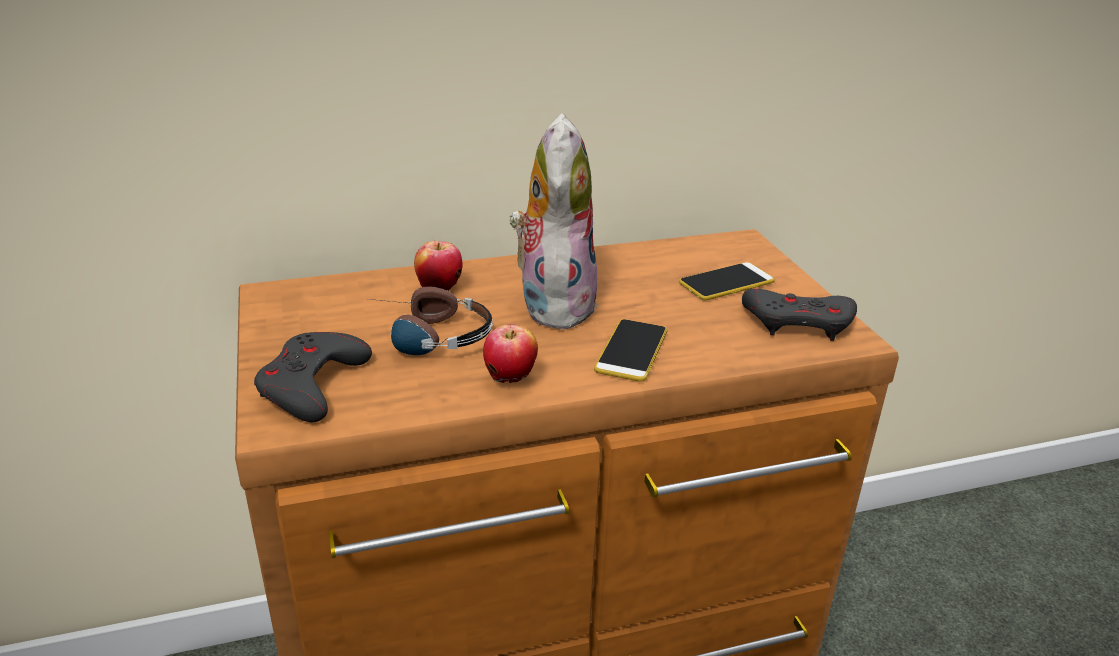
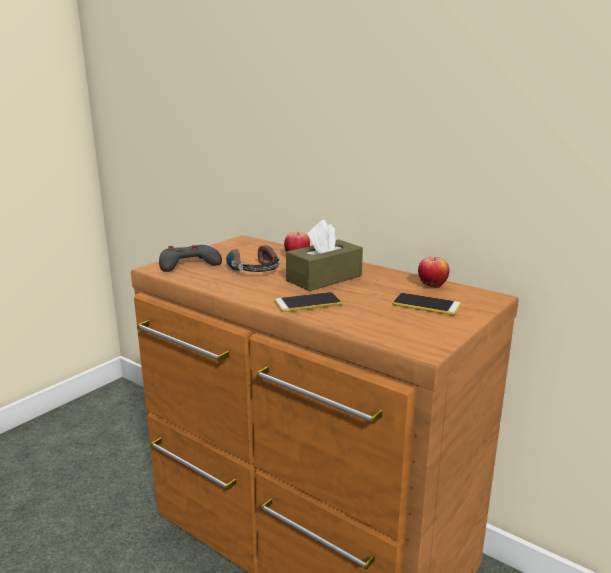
camera: 55 degrees right, 10 degrees down
apple [483,324,538,383] -> apple moved to [418,257,449,288]
plush toy [510,113,597,330] -> brown tissue box [286,220,363,291]
grey game controller [742,289,857,341] -> none

